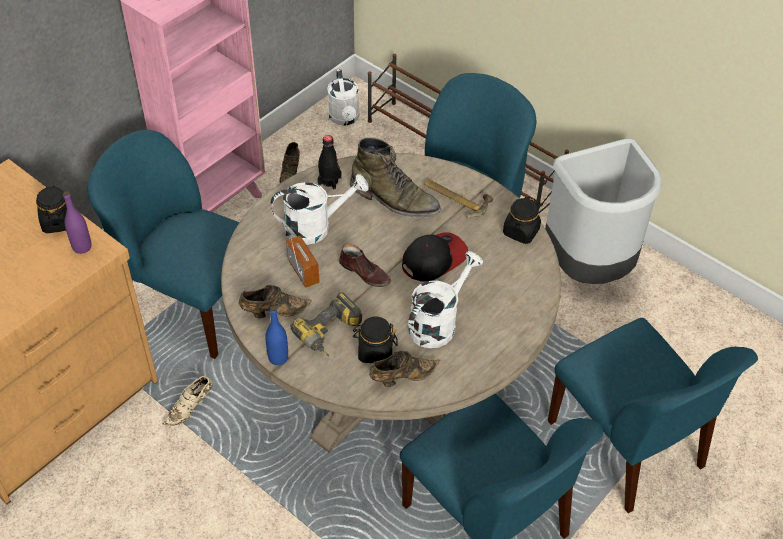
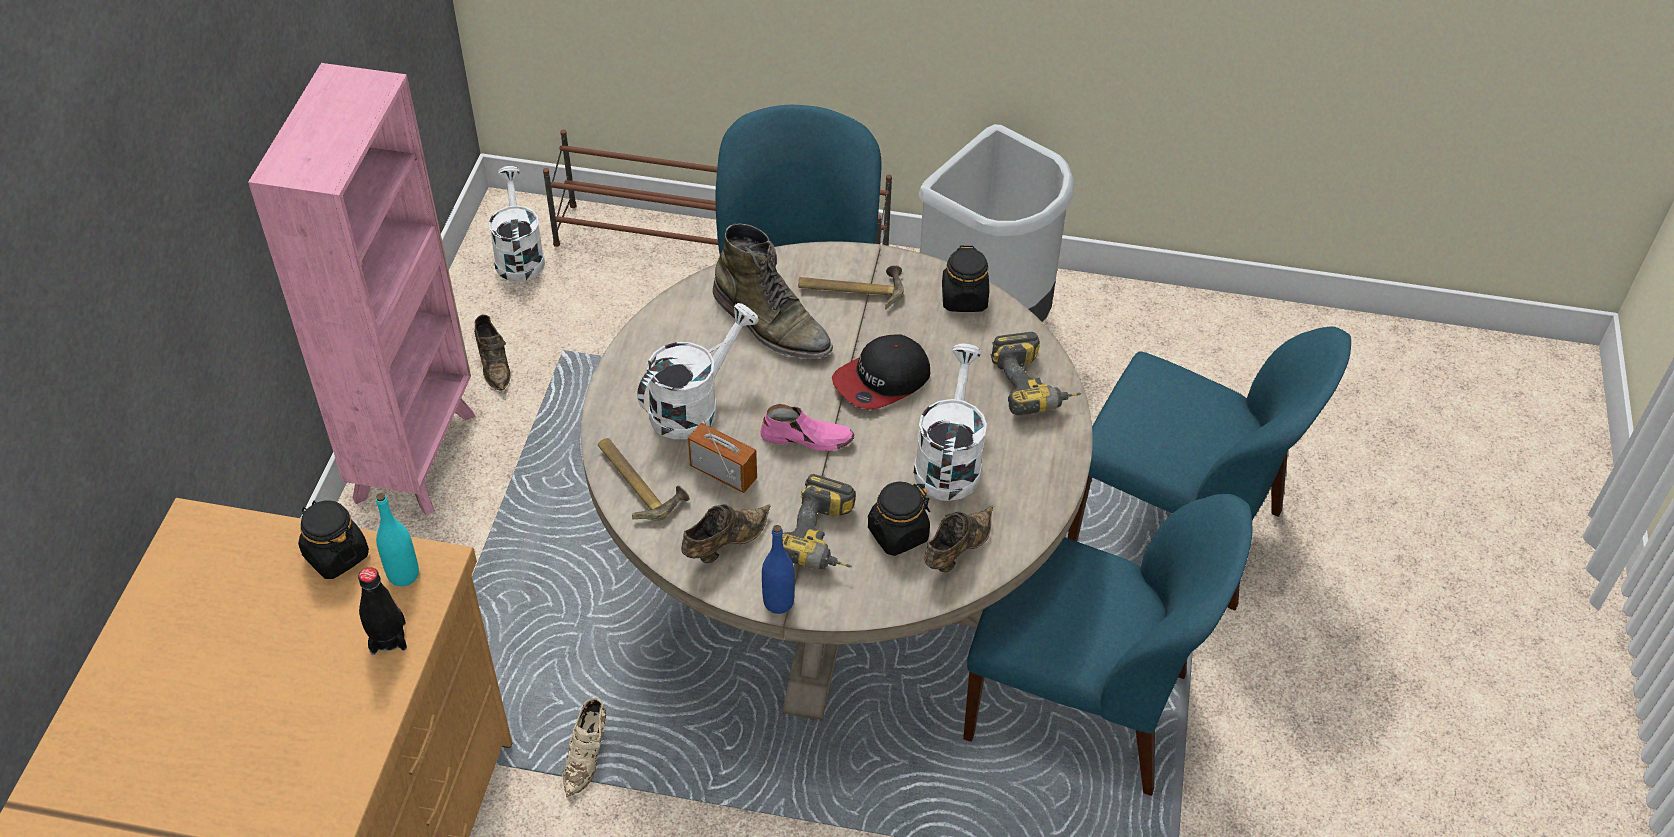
camera: 30 degrees left, 0 degrees up
purple bottle [63,191,91,254] -> turquoise bottle [376,493,419,586]
blue chair [87,130,239,359] -> none
black bottle [317,135,342,190] -> black bottle moved to [358,567,407,655]
white watering can [327,69,359,126] -> white watering can turned 150 degrees counterclockwise [489,166,545,282]
brown shoe [339,244,391,287] -> pink shoe [760,404,855,451]
green boot [350,138,441,217] -> green boot turned 45 degrees clockwise [713,224,833,359]
cap [402,232,468,282] -> cap turned 150 degrees counterclockwise [832,334,930,410]
none -> hammer [598,438,690,521]
none -> power drill [991,332,1081,415]

